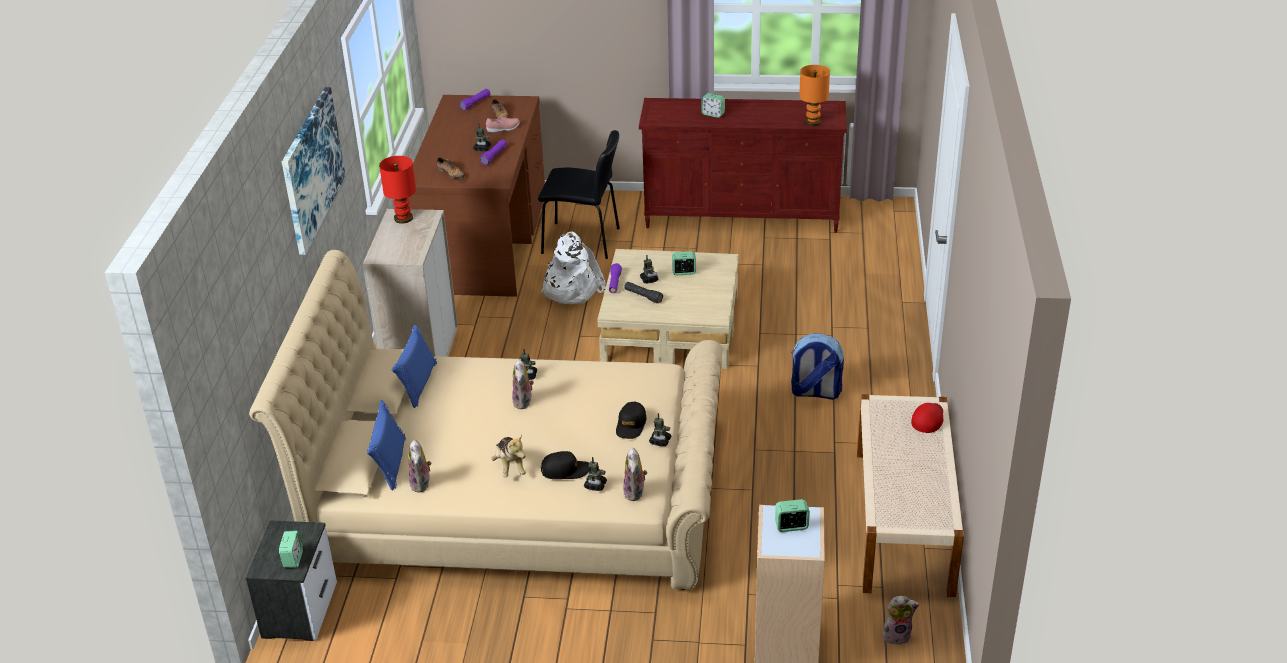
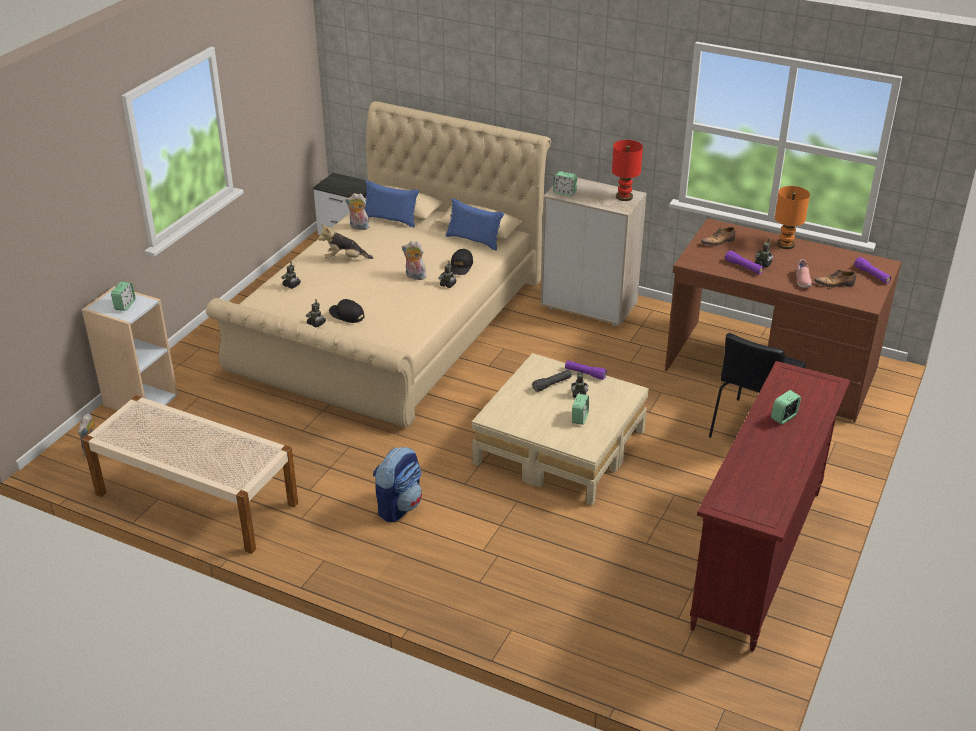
camera: 110 degrees right, 0 degrees up
alarm clock [279,531,303,568] -> alarm clock moved to [553,171,577,196]
picture [282,87,345,255] -> none
white backpack [541,231,606,304] -> none
black cap [541,451,589,479] -> black cap moved to [451,249,473,275]
plush toy [623,448,647,501] -> none
orange table lamp [799,65,830,126] -> orange table lamp moved to [775,186,810,249]
red cap [911,403,943,433] -> none

